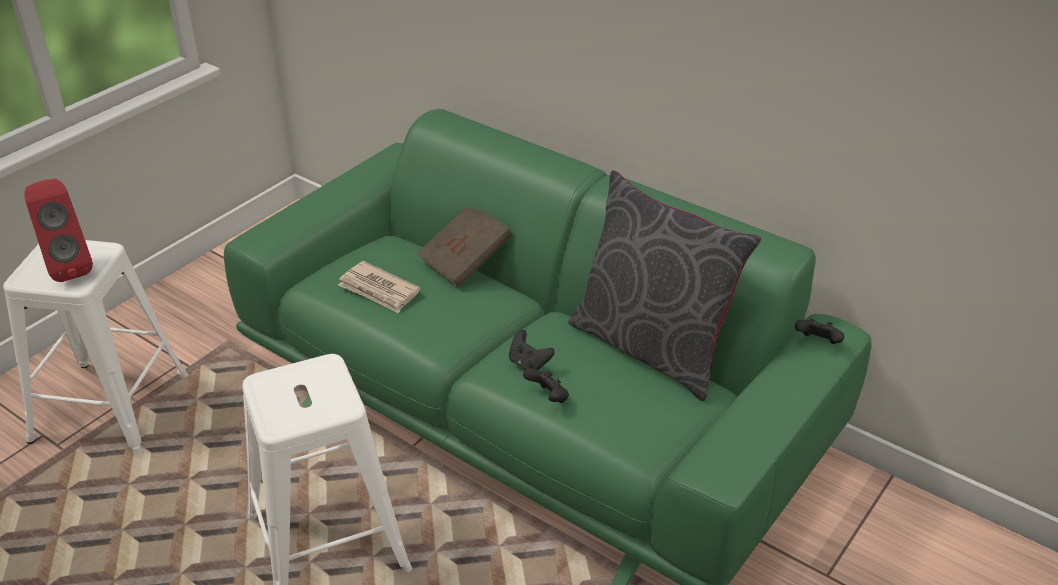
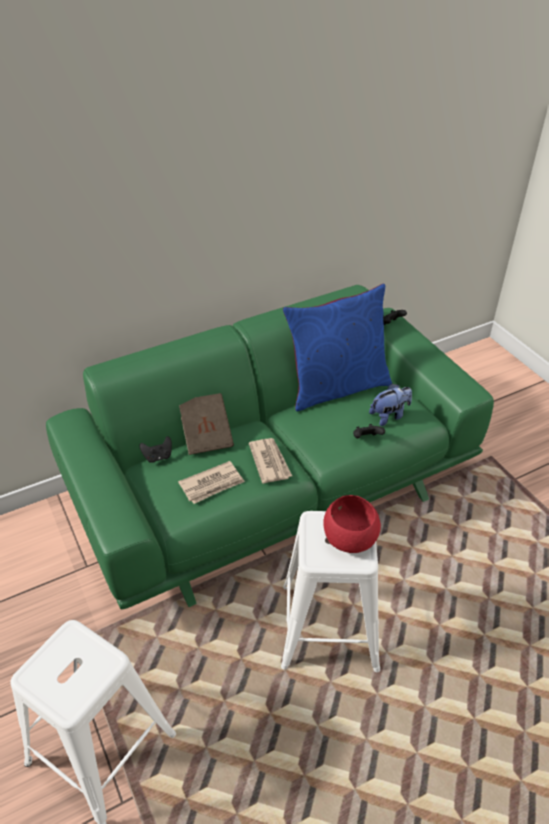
camera: 65 degrees left, 5 degrees up
red speaker [24,179,93,282] -> none
black game controller [509,330,555,371] -> black game controller moved to [139,436,172,463]
grey pillow [569,170,761,401] -> blue pillow [283,284,392,411]
none -> newspaper [249,438,292,484]
none -> red bowl [323,495,381,553]
none -> plush toy [369,384,412,426]

